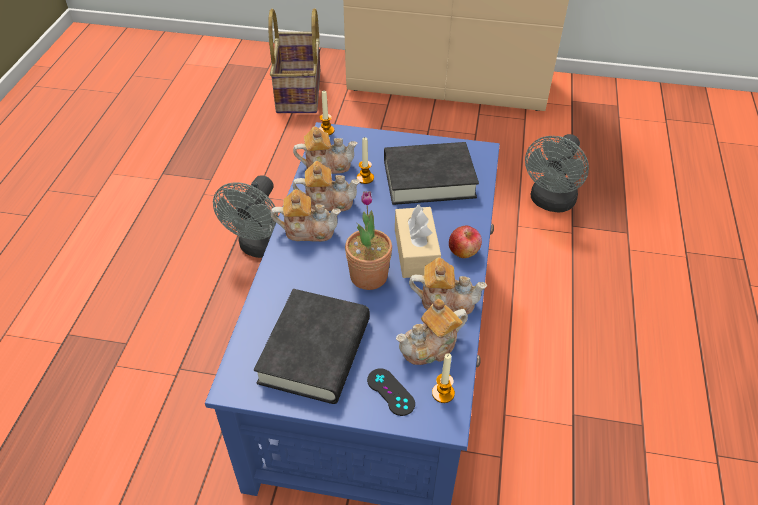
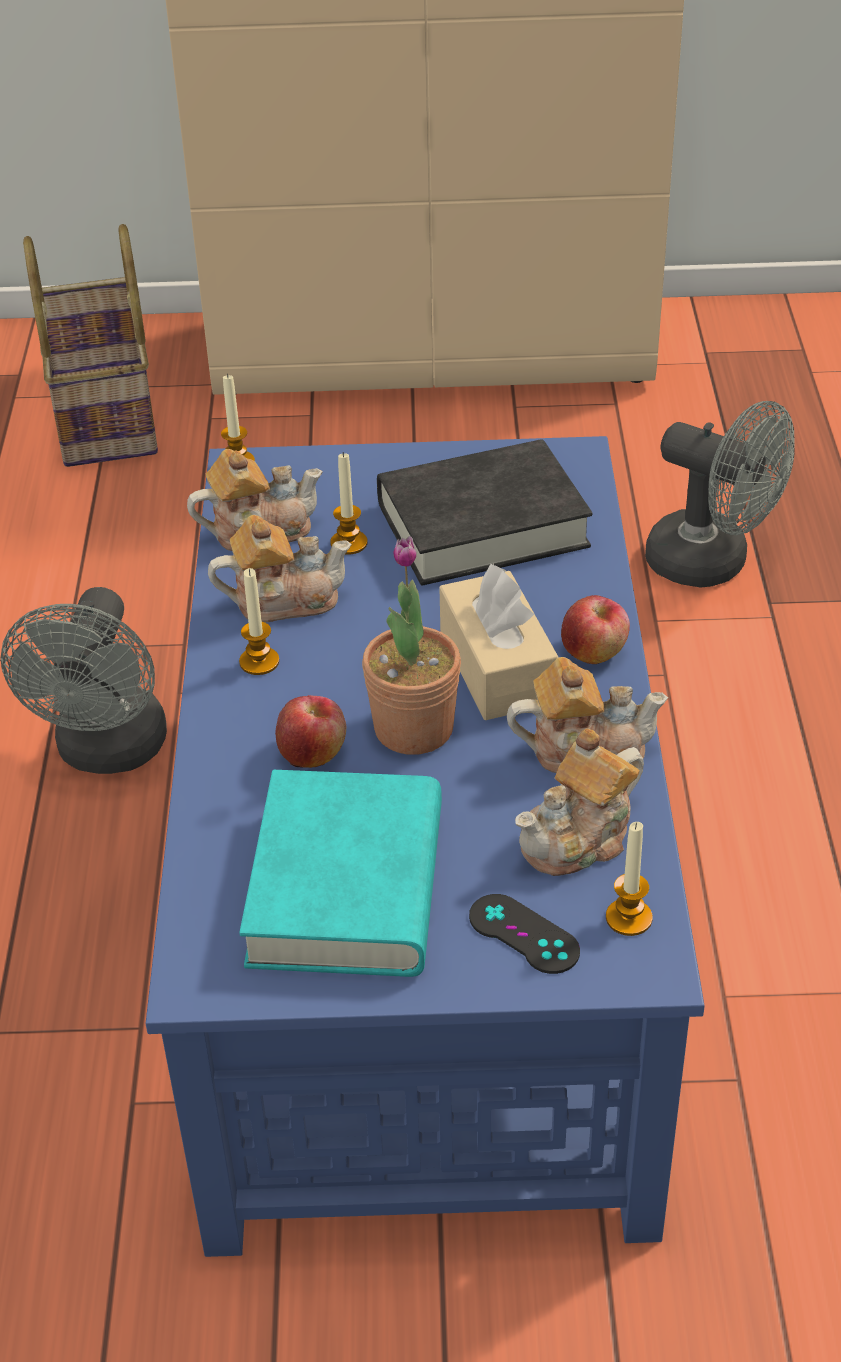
camera: 10 degrees left, 5 degrees down
black book [254,289,370,404] -> turquoise book [239,770,442,977]
teapot [271,189,341,242] -> candle [239,568,279,675]
grey fan [525,134,589,213] -> grey fan turned 75 degrees counterclockwise [645,401,795,588]
none -> apple [275,695,346,768]

